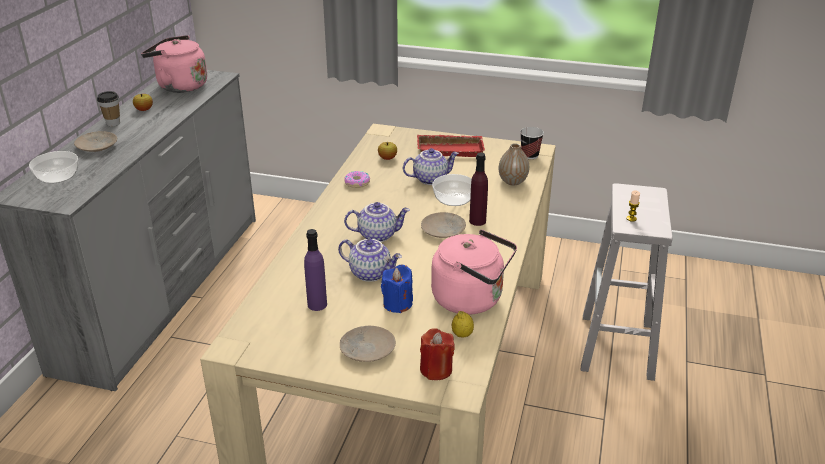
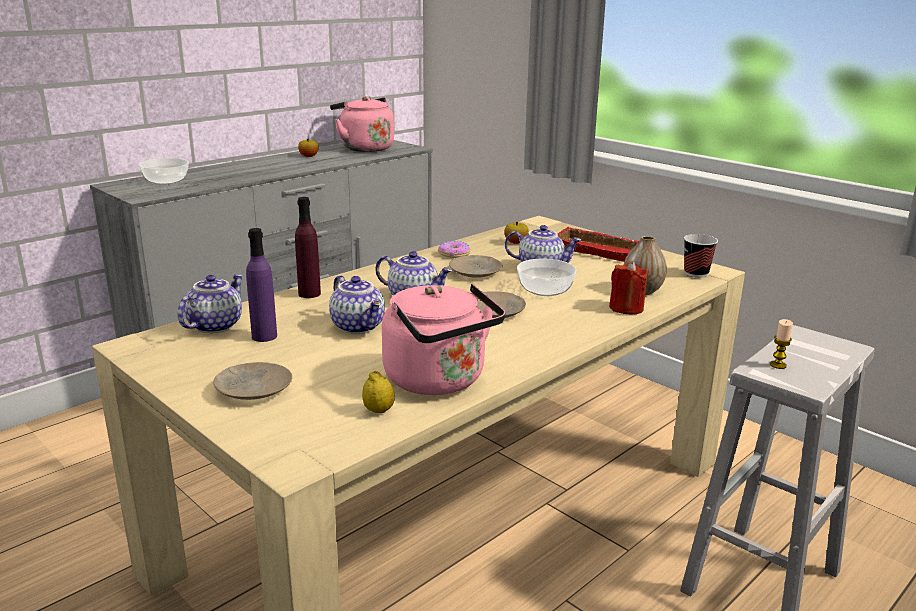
camera: 30 degrees right, 10 degrees down
beige plate [74,131,117,152] -> beige plate moved to [449,255,503,278]
cup [97,91,120,126] -> none
blue candle [381,265,413,313] -> none
red candle [420,328,455,380] -> red candle moved to [609,261,649,314]
purple bottle [469,153,488,226] -> purple bottle moved to [295,197,321,298]
none -> teapot [177,274,243,333]

